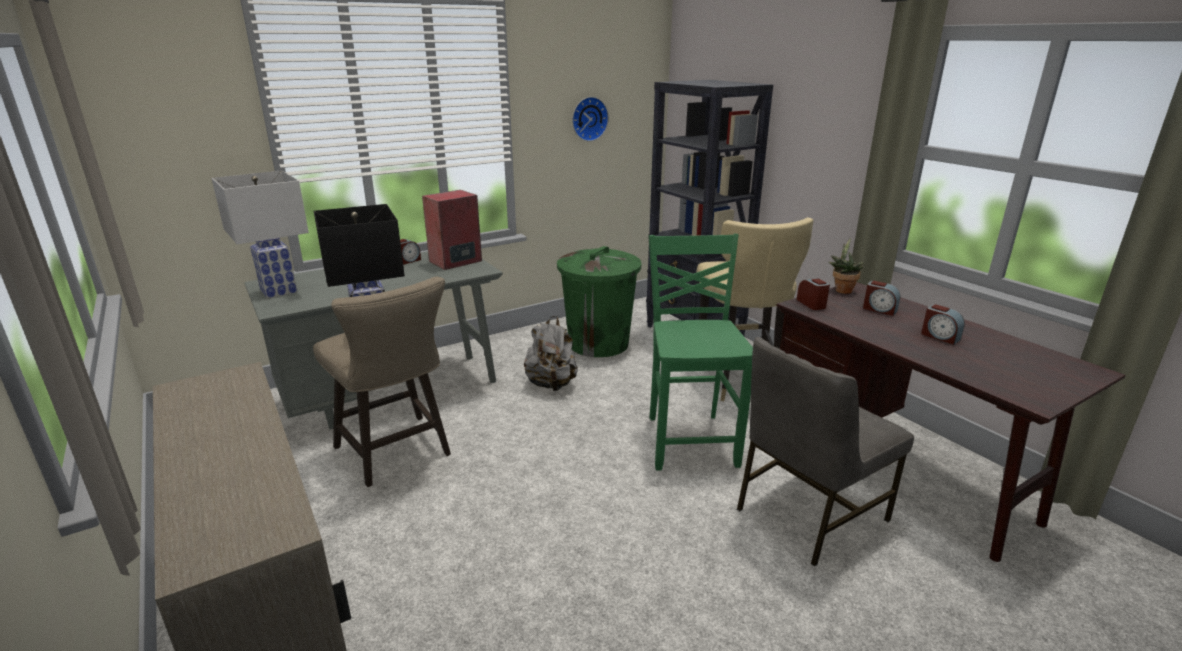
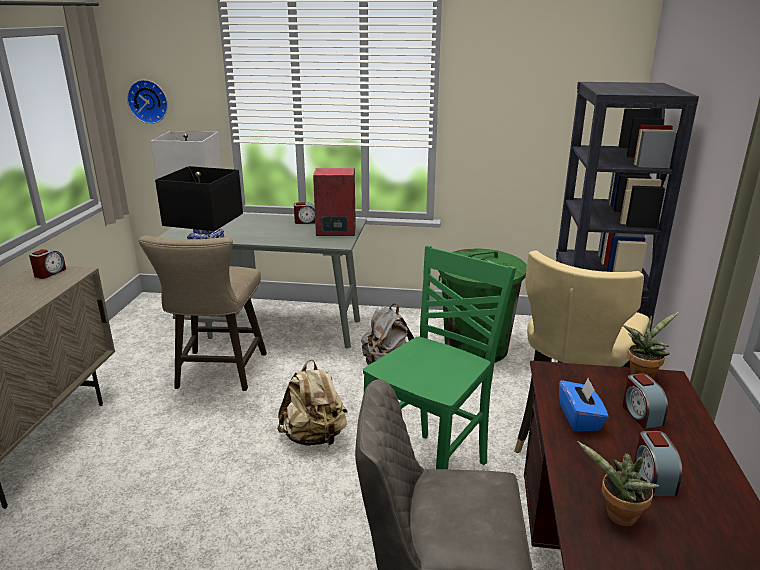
camera: 40 degrees right, 0 degrees up
wall clock [572,97,609,141] -> wall clock moved to [127,80,168,124]
alarm clock [797,278,830,310] -> alarm clock moved to [29,249,66,279]
none -> beige backpack [277,359,348,446]
none -> blue tissue box [559,378,608,431]
none -> potted plant [577,441,659,527]

